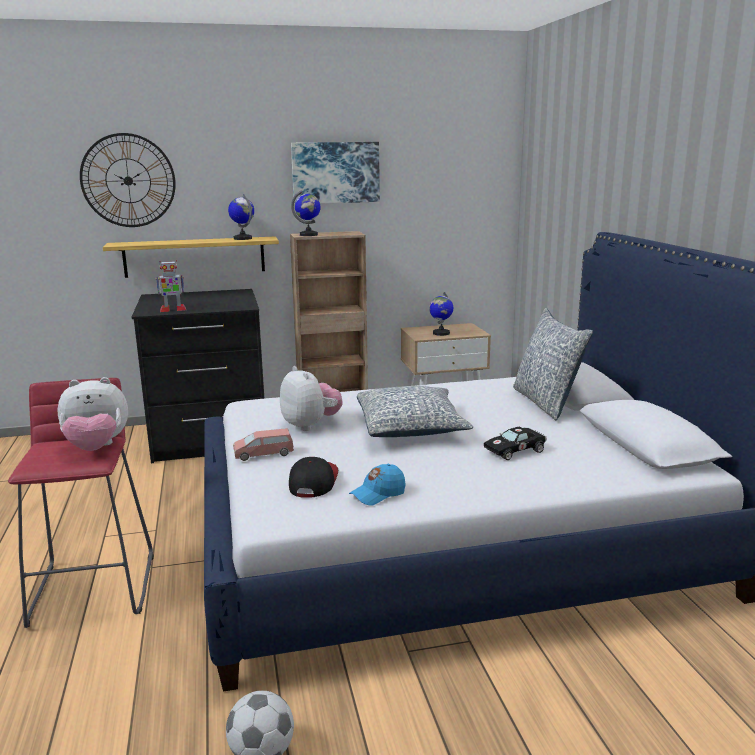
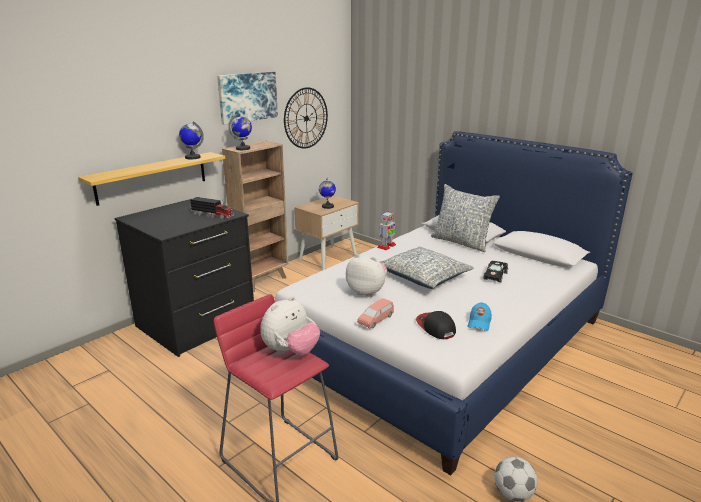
camera: 35 degrees left, 5 degrees up
wall clock [80,133,176,227] -> wall clock moved to [284,87,328,148]
toy robot [156,260,186,312] -> toy robot moved to [377,211,396,250]
none -> toy truck [190,197,234,219]

